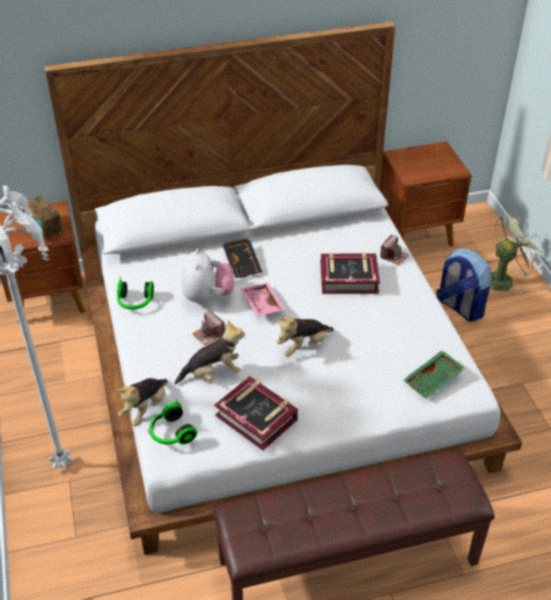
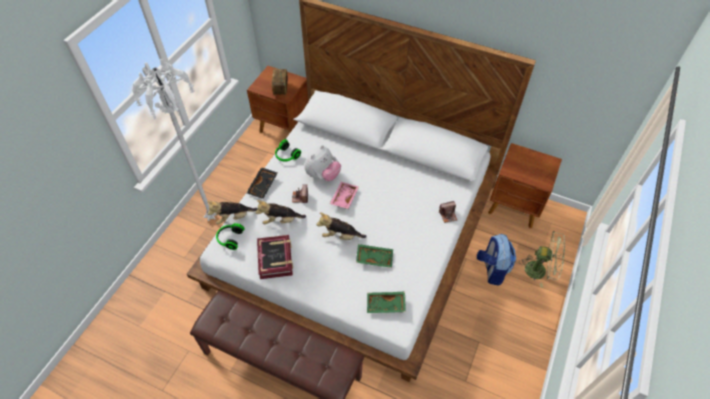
camera: 40 degrees right, 10 degrees up
plush toy [174,320,245,385] -> plush toy turned 150 degrees clockwise [255,200,306,224]
black tray [222,238,262,278] -> black tray moved to [246,167,277,199]
book [320,252,380,294] -> none
none -> green tray [356,244,393,268]

